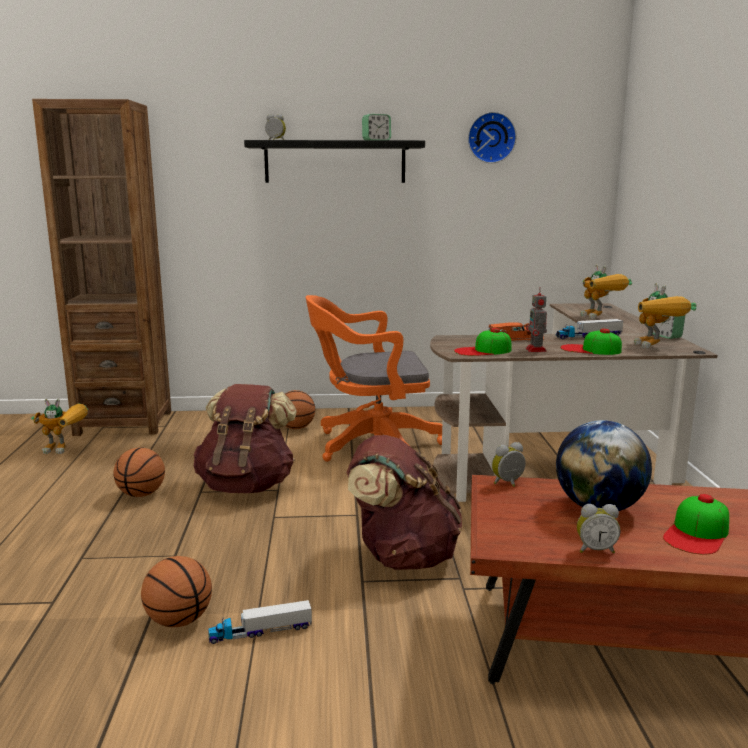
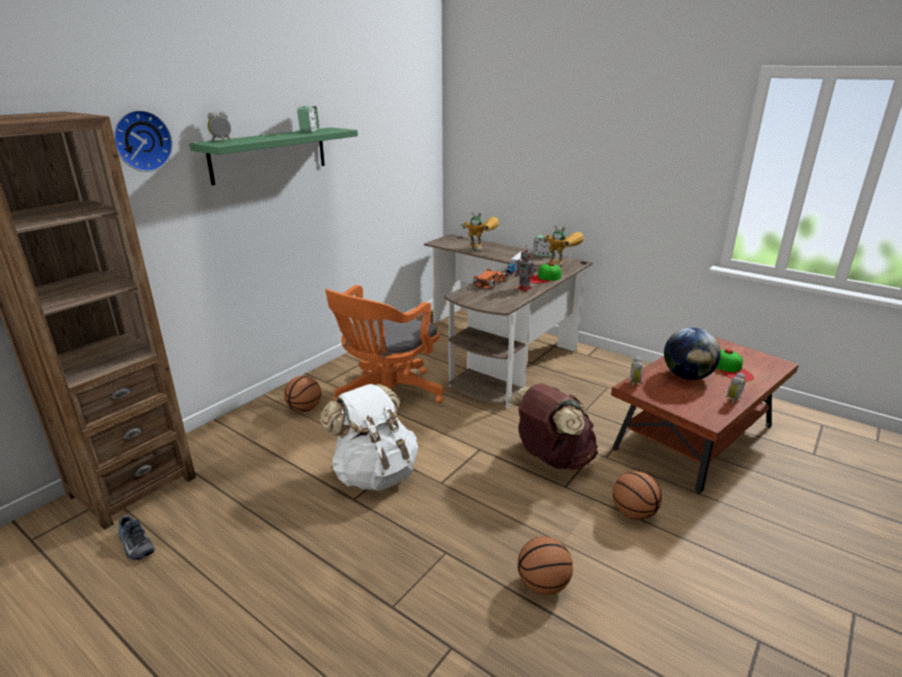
camera: 50 degrees left, 10 degrees up
toy robot [31,399,88,454] -> shoe [118,516,155,560]
basketball [113,448,165,497] -> basketball moved to [613,471,662,520]
brown backpack [193,384,297,493] -> white backpack [320,384,418,491]
toy truck [208,600,312,644] -> none
black shelf [244,140,425,183] -> green shelf [189,127,358,185]
cap [454,328,512,356] -> none
wall clock [468,112,517,163] -> wall clock moved to [114,110,173,172]

